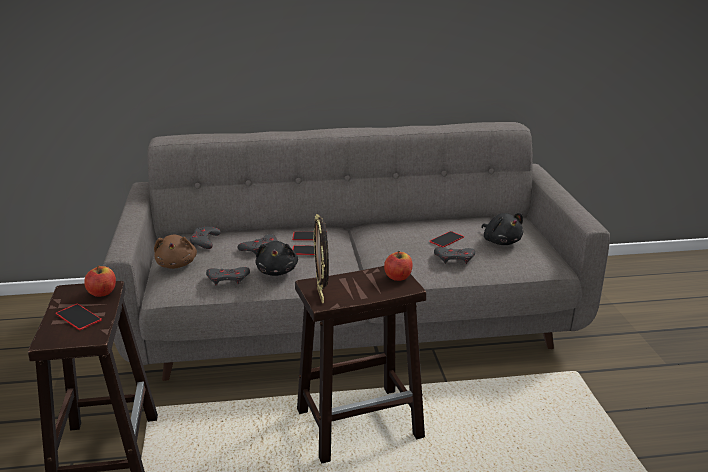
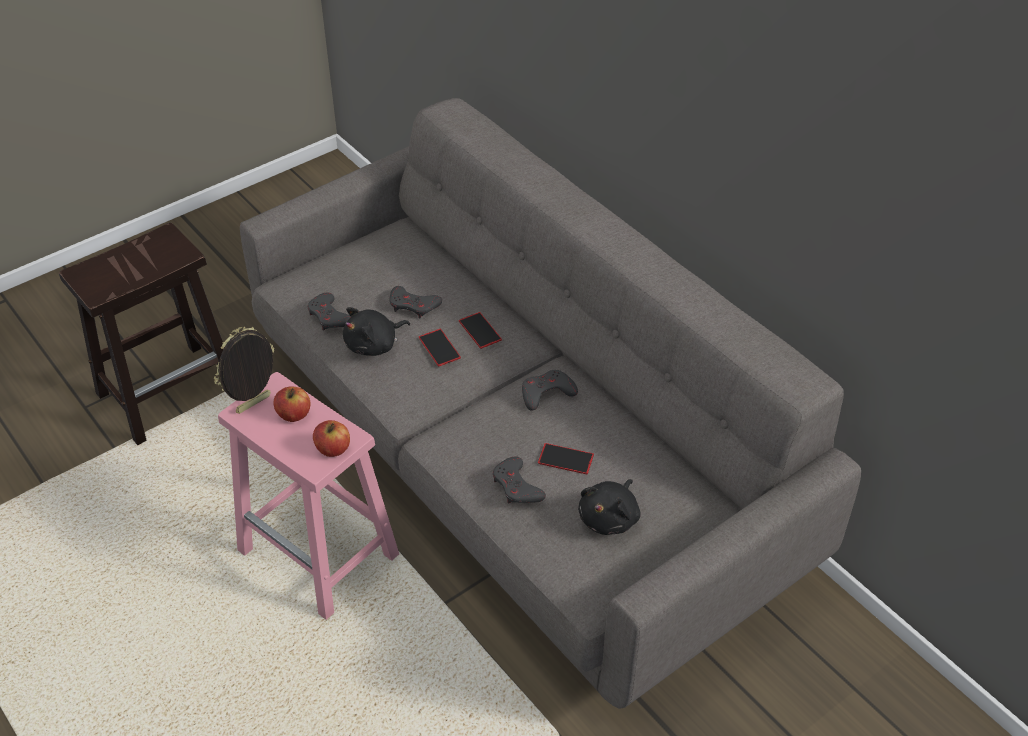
camera: 60 degrees right, 20 degrees up
phone [56,304,102,330] -> none
apple [84,265,116,297] -> apple moved to [274,387,310,422]
brown plush toy [154,235,197,269] -> none
grey game controller [189,226,221,249] -> grey game controller moved to [522,370,578,411]
brown stool [295,266,426,464] -> pink stool [218,372,399,620]

